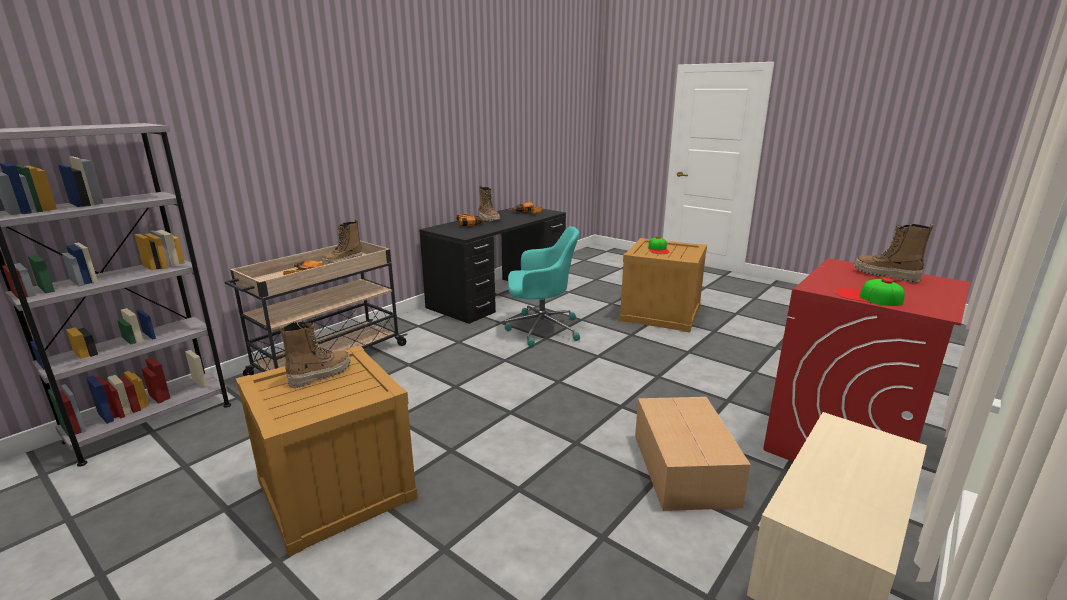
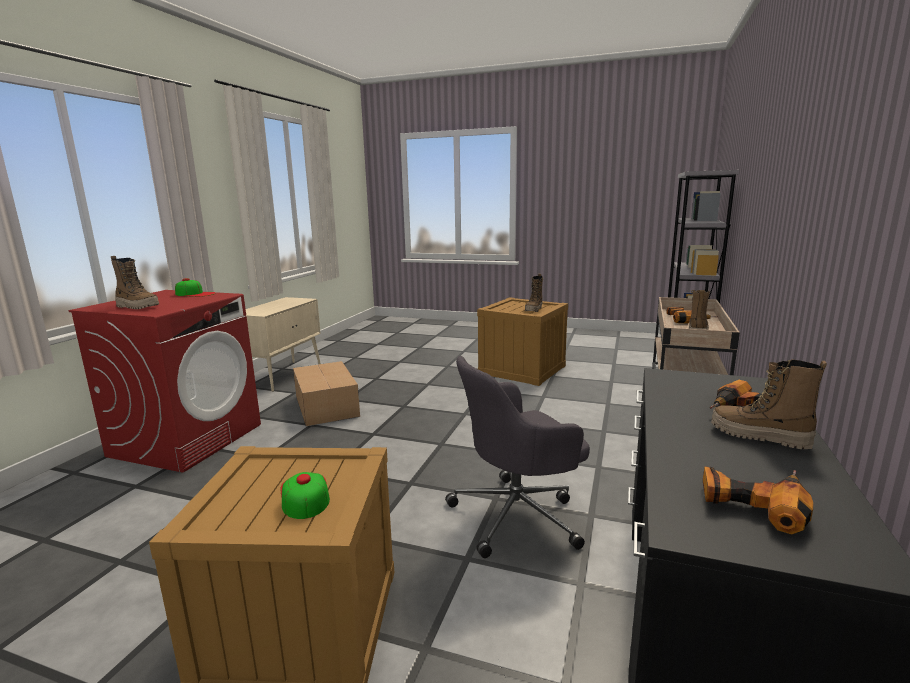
camera: 160 degrees right, 5 degrees down
turquoise office chair [504,226,580,347] -> grey office chair [445,356,590,558]

